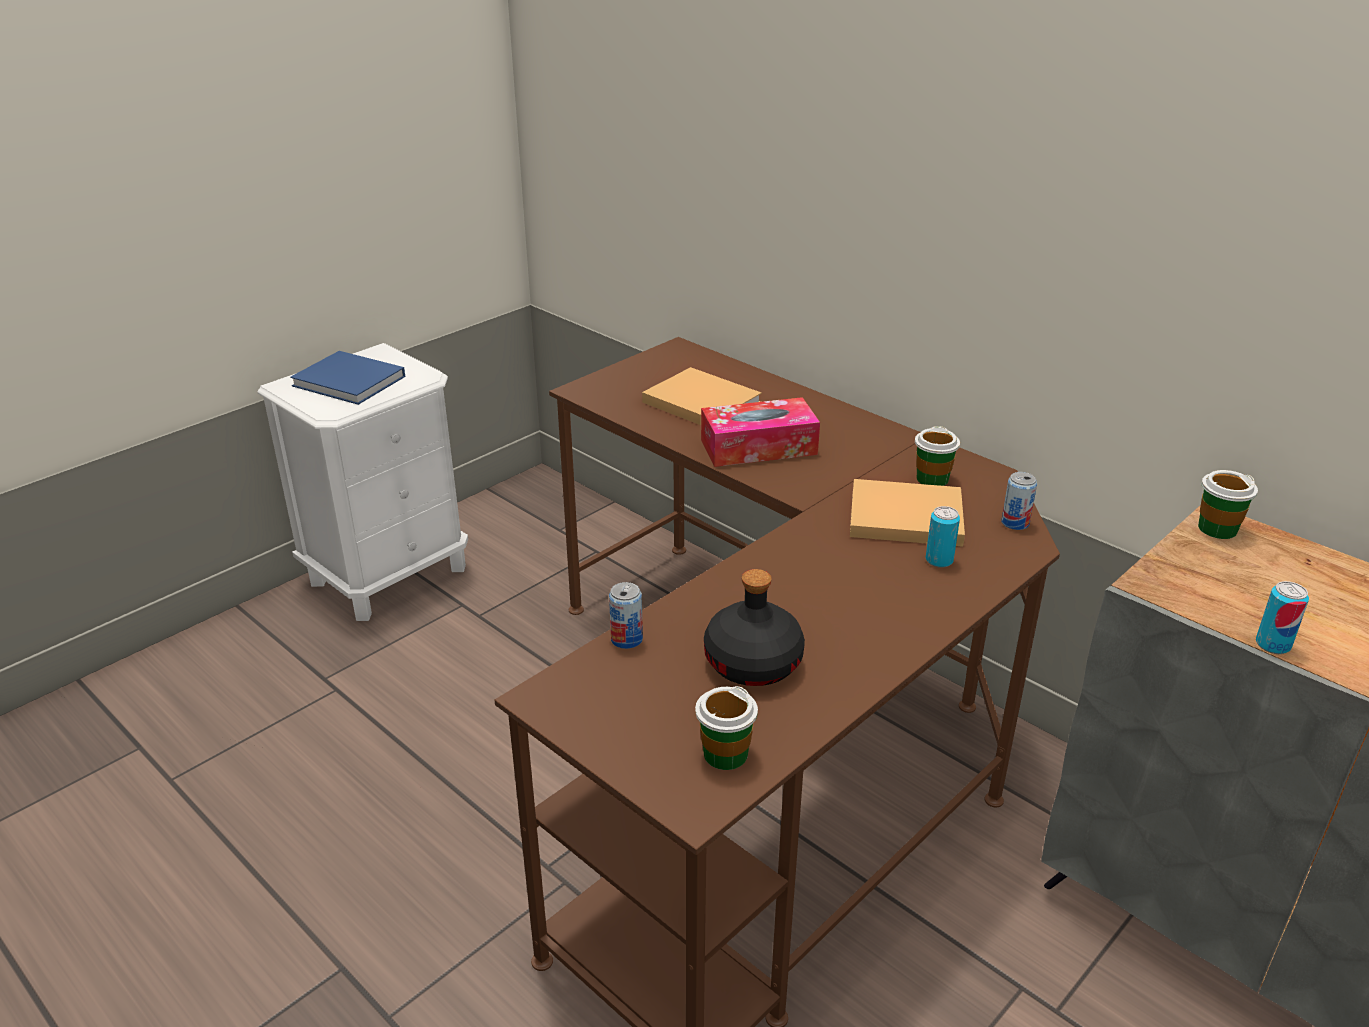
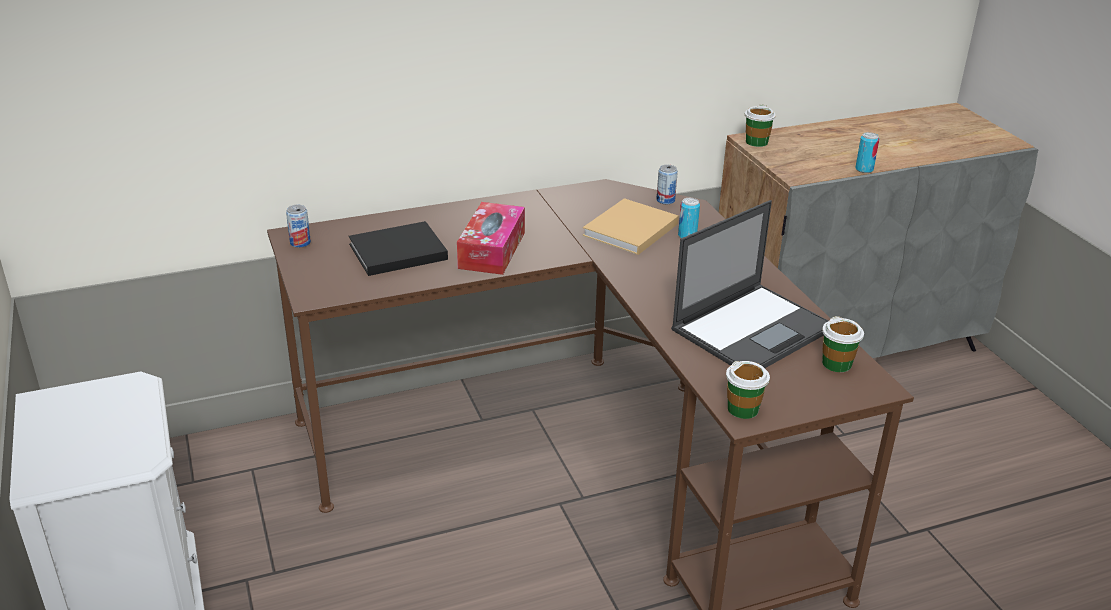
camera: 65 degrees left, 0 degrees up
blue book [290,351,405,405] -> none
can [609,582,643,649] -> can moved to [286,205,311,248]
beige book [642,367,762,425] -> black book [349,221,448,276]
black bottle [704,569,805,686] -> laptop [671,200,828,368]
cup [915,426,960,486] -> cup moved to [726,361,770,419]

